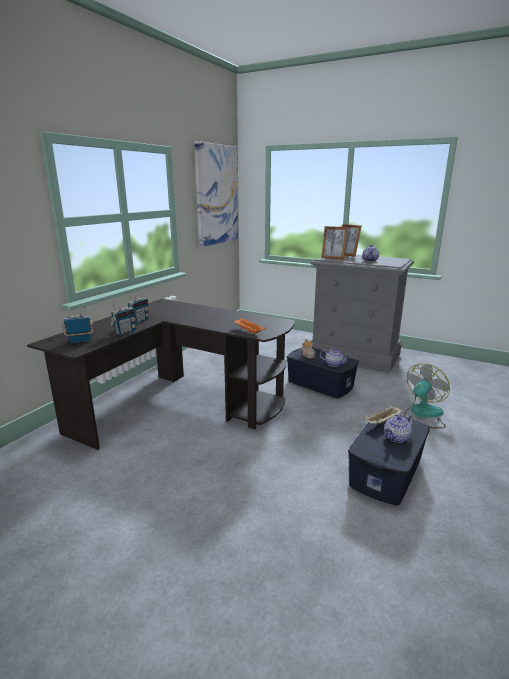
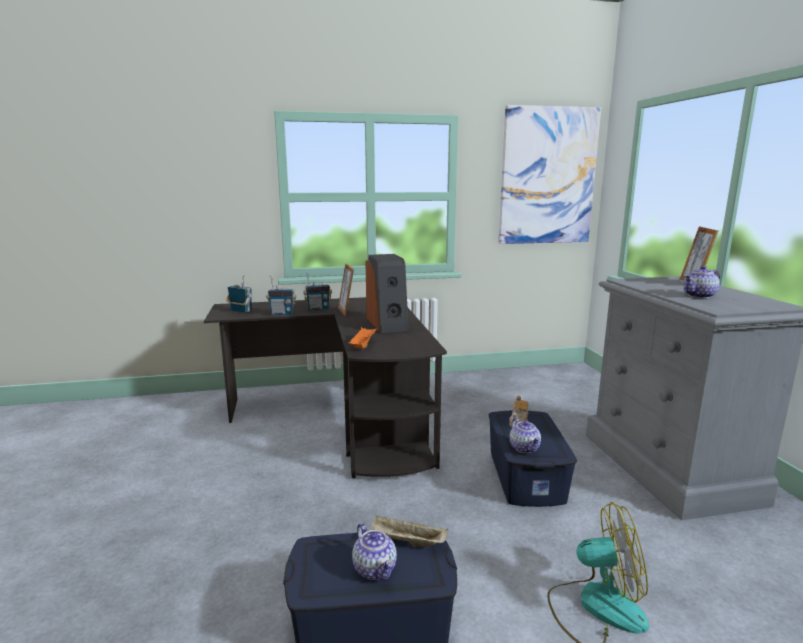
camera: 50 degrees right, 5 degrees down
picture frame [321,226,348,260] -> picture frame moved to [338,263,354,316]
teapot [384,415,413,443] -> teapot turned 135 degrees counterclockwise [352,523,397,580]
none -> speaker [366,254,409,333]

